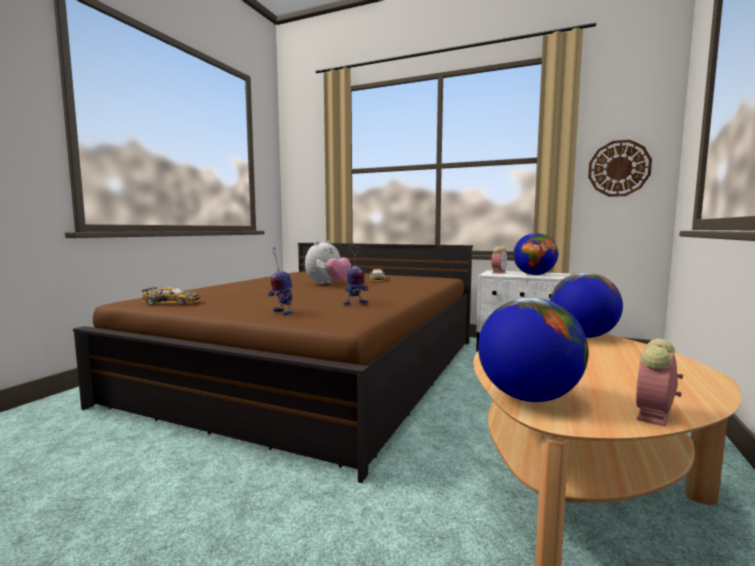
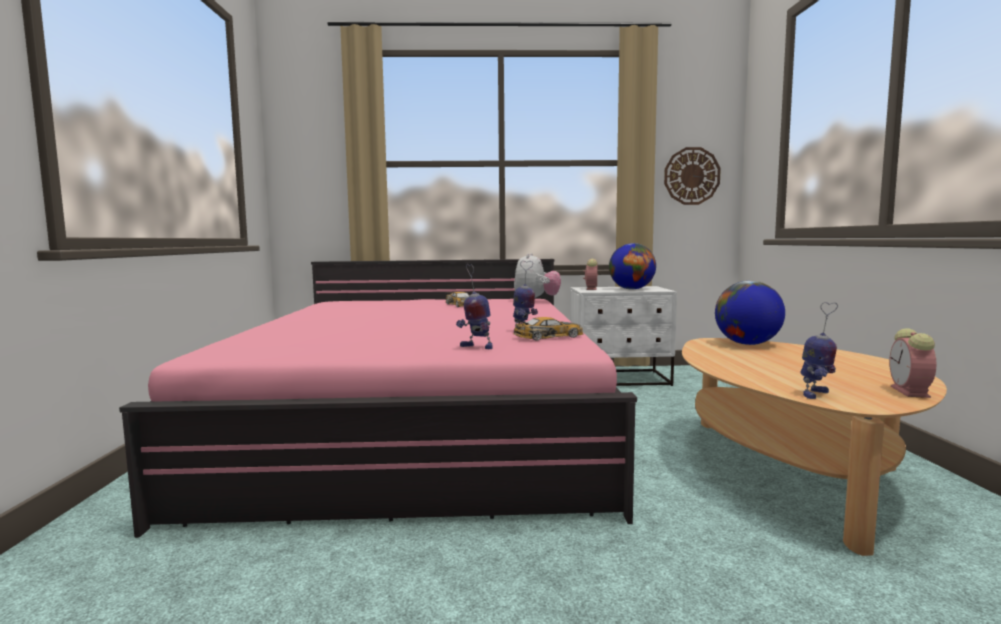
camera: 25 degrees left, 0 degrees up
brown bed [73,243,473,483] -> pink bed [119,259,637,538]
toy car [142,287,201,305] -> toy car moved to [514,317,583,341]
plush toy [305,241,351,285] -> plush toy moved to [514,253,561,298]
globe [478,297,589,402] -> toy robot [800,302,838,399]

